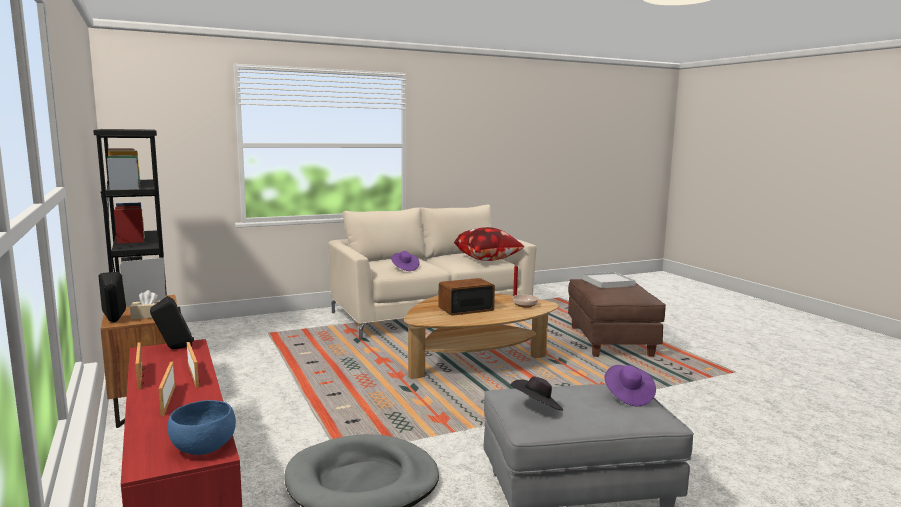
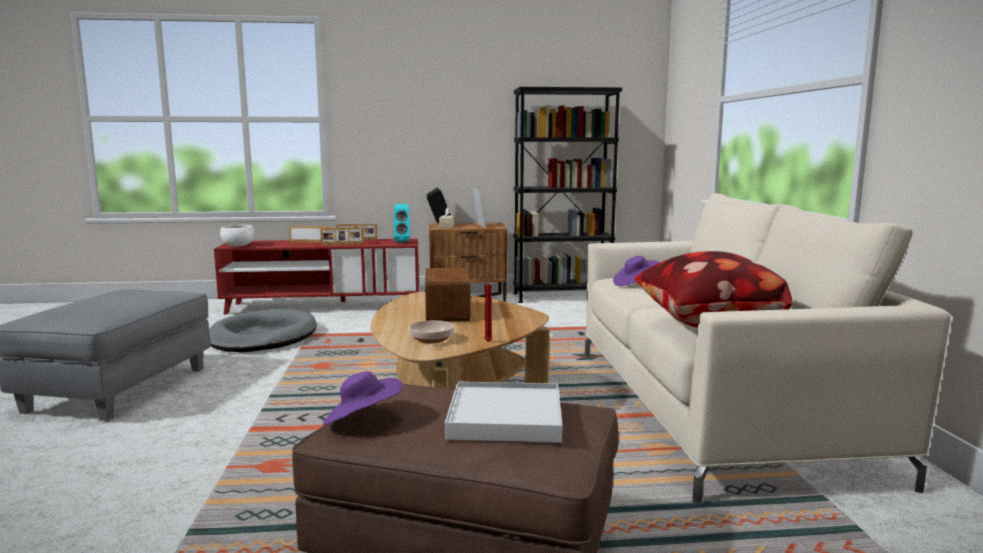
camera: 110 degrees right, 0 degrees up
black speaker [150,296,194,349] -> turquoise speaker [393,204,410,243]
blue bowl [167,400,236,455] -> white bowl [220,225,255,247]
black hat [511,376,563,411] -> none
purple hat [604,365,656,406] -> purple hat moved to [323,371,403,426]

